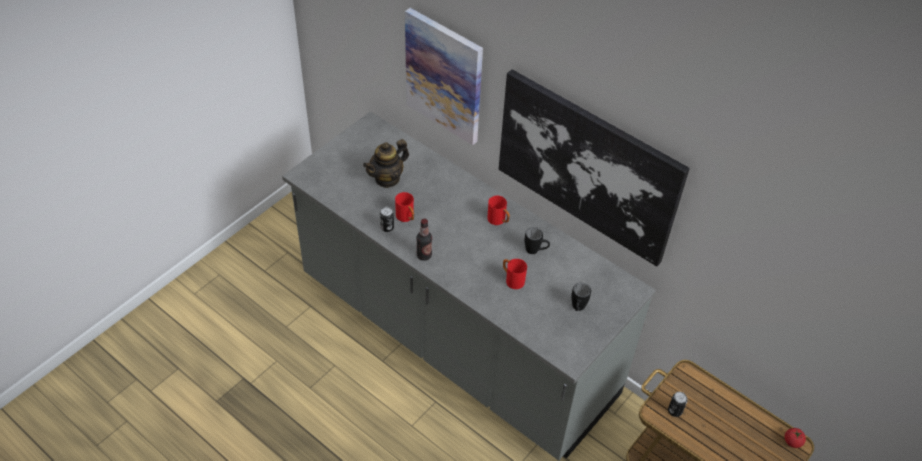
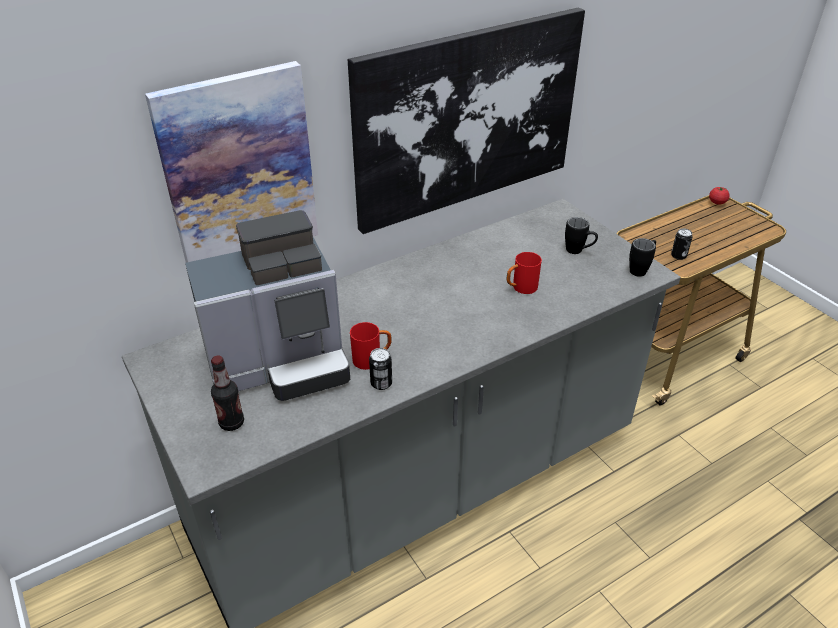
camera: 70 degrees left, 10 degrees down
teapot [363,139,409,188] -> coffee machine [185,210,350,401]
bottle [416,219,432,261] -> bottle moved to [211,356,244,431]
red mug [488,196,510,225] -> none
black mug [524,227,550,254] -> black mug moved to [629,238,656,277]

